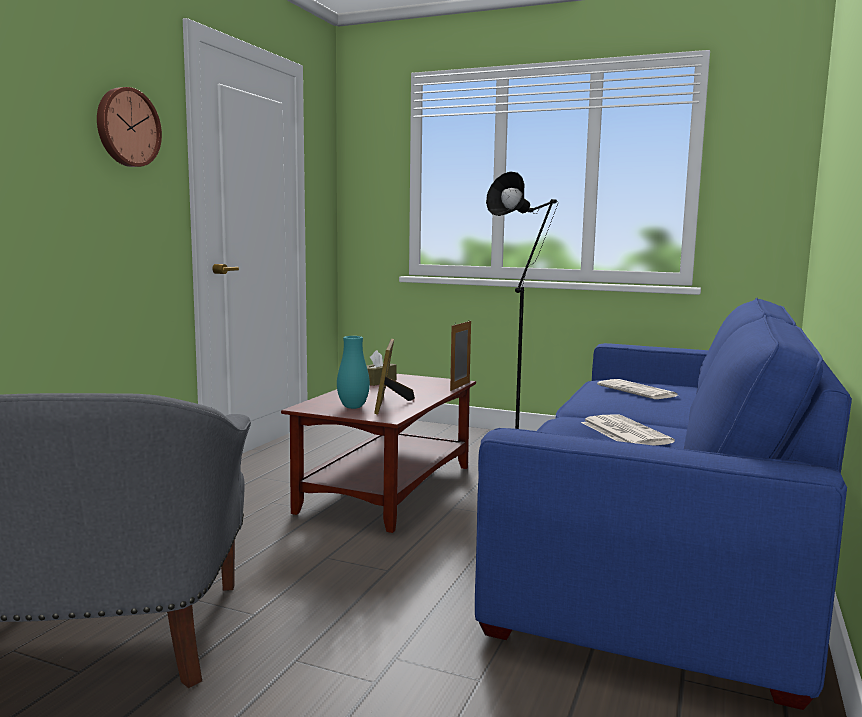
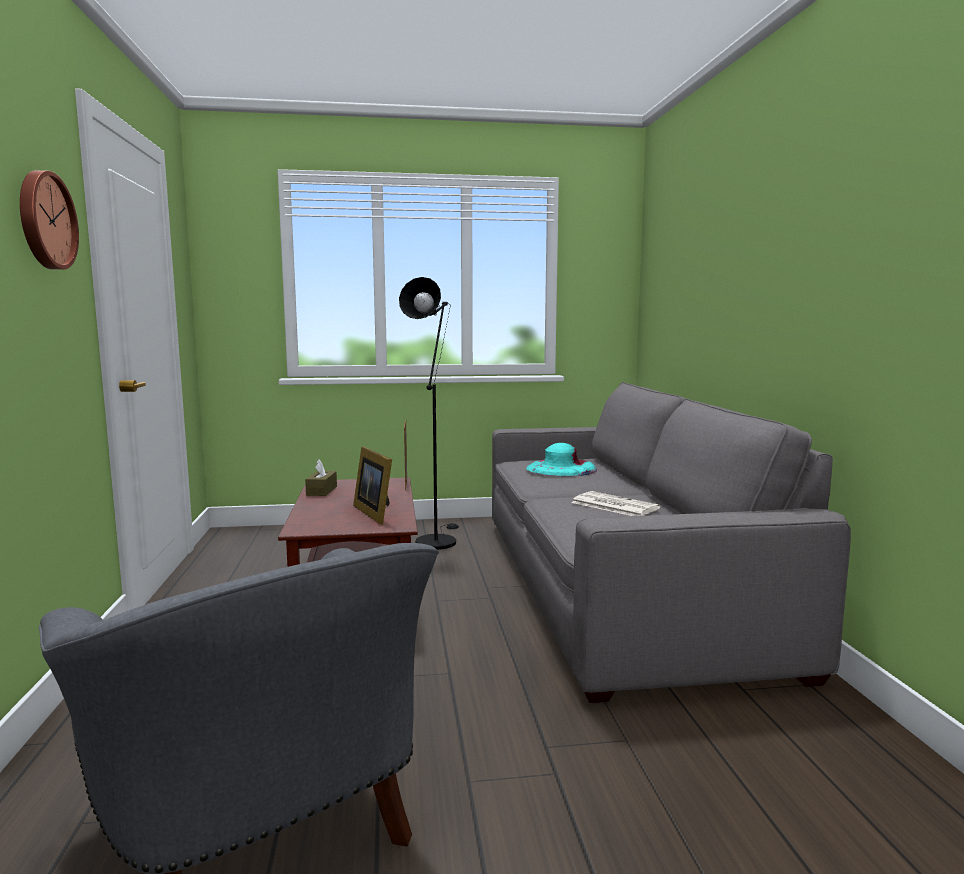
camera: 30 degrees left, 0 degrees up
turquoise vase [337,336,370,409] -> none
blue sofa [475,298,852,710] -> grey sofa [492,382,851,703]
newspaper [597,379,678,399] -> turquoise hat [526,443,597,476]

